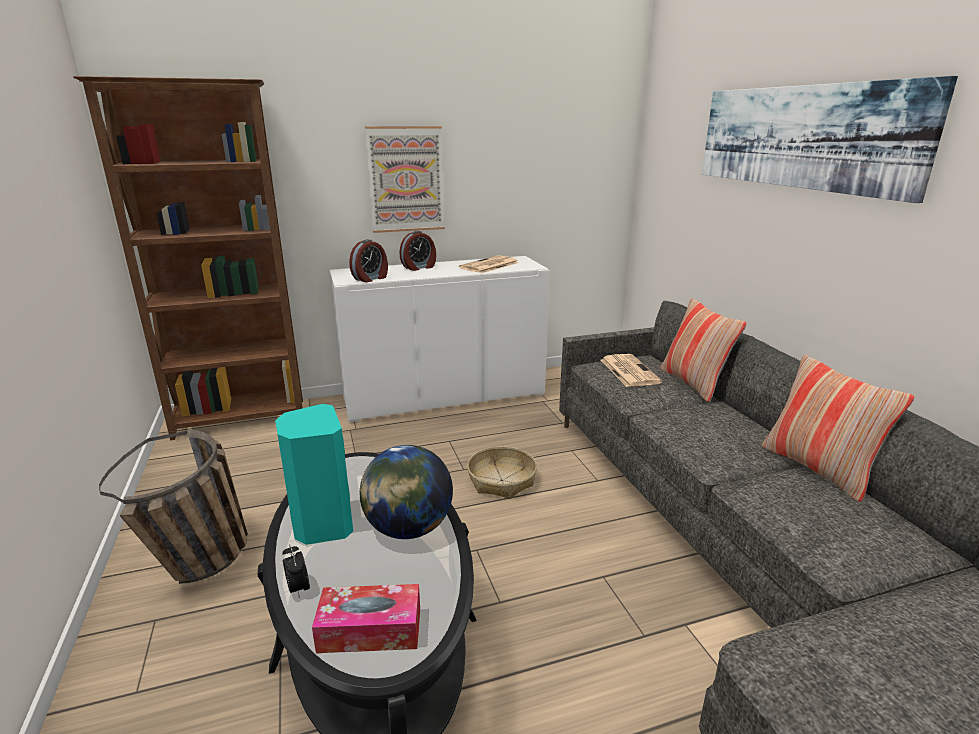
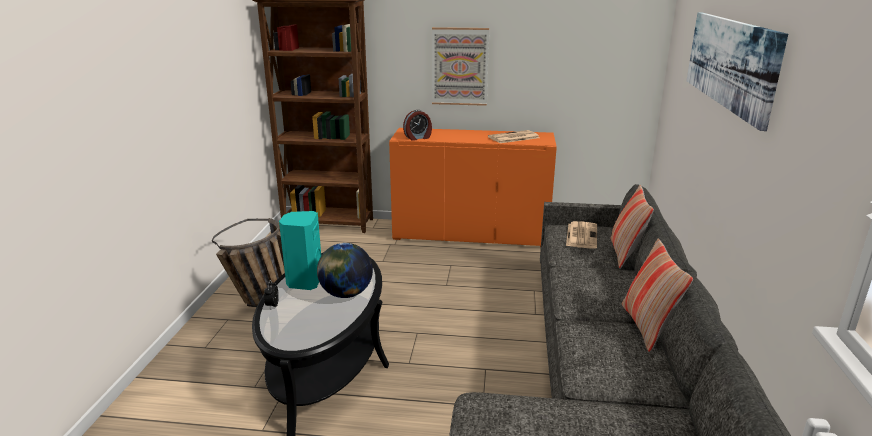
camera: 25 degrees right, 0 degrees up
tissue box [312,584,420,653] -> none
white cabinet [329,256,550,423] -> orange cabinet [389,128,557,247]
alarm clock [400,231,436,271] -> none
basket [467,446,537,499] -> none

